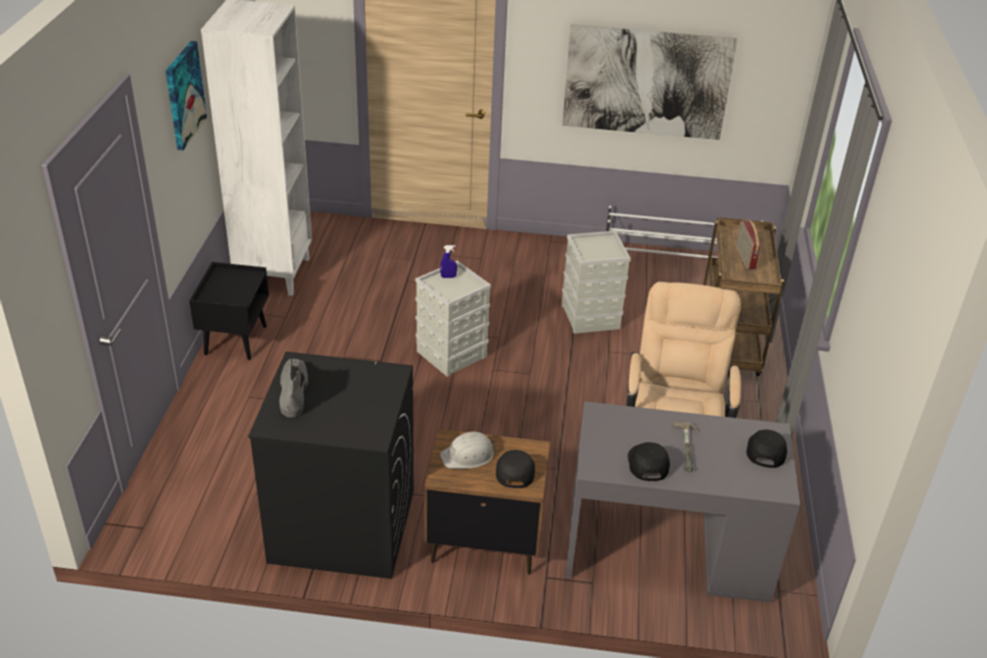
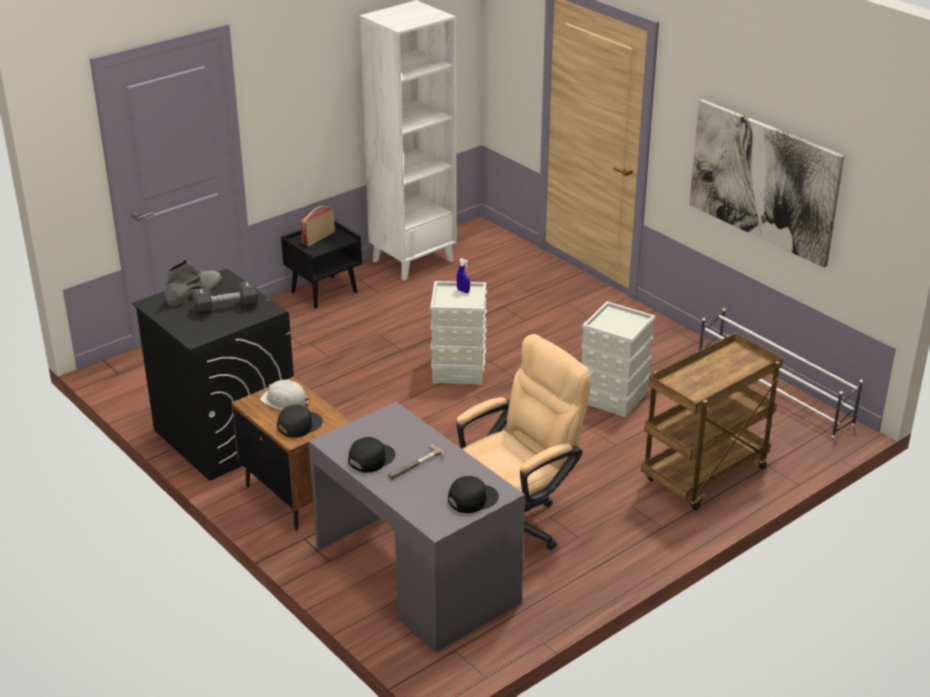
camera: 45 degrees right, 5 degrees down
picture [165,41,207,150] -> none
radio [736,220,761,269] -> radio moved to [301,206,335,246]
none -> black dumbbell [192,281,259,314]

